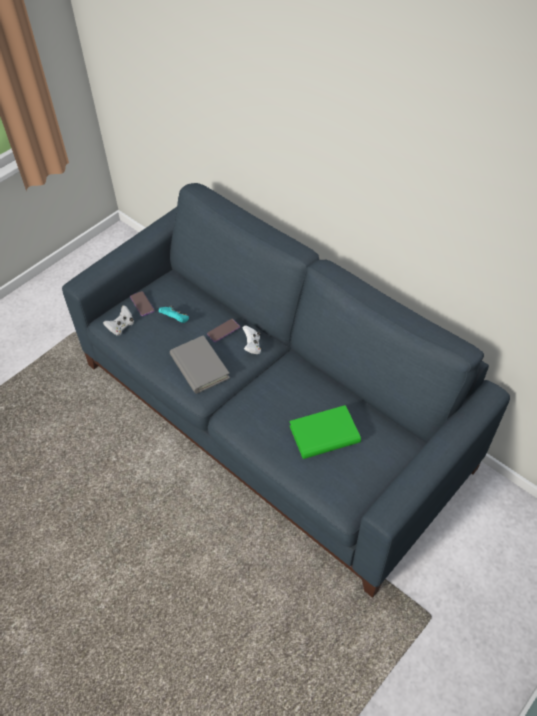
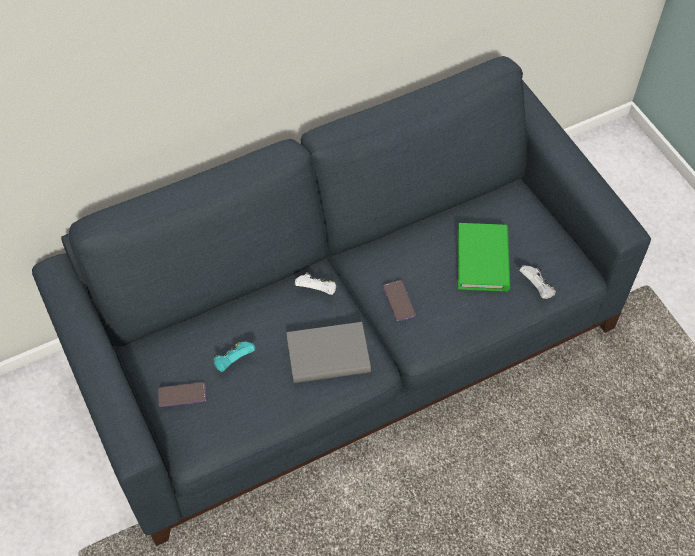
camera: 70 degrees left, 5 degrees up
white game controller [103,305,134,336] -> white game controller moved to [519,266,556,299]
phone [207,319,240,342] -> phone moved to [383,280,416,321]

